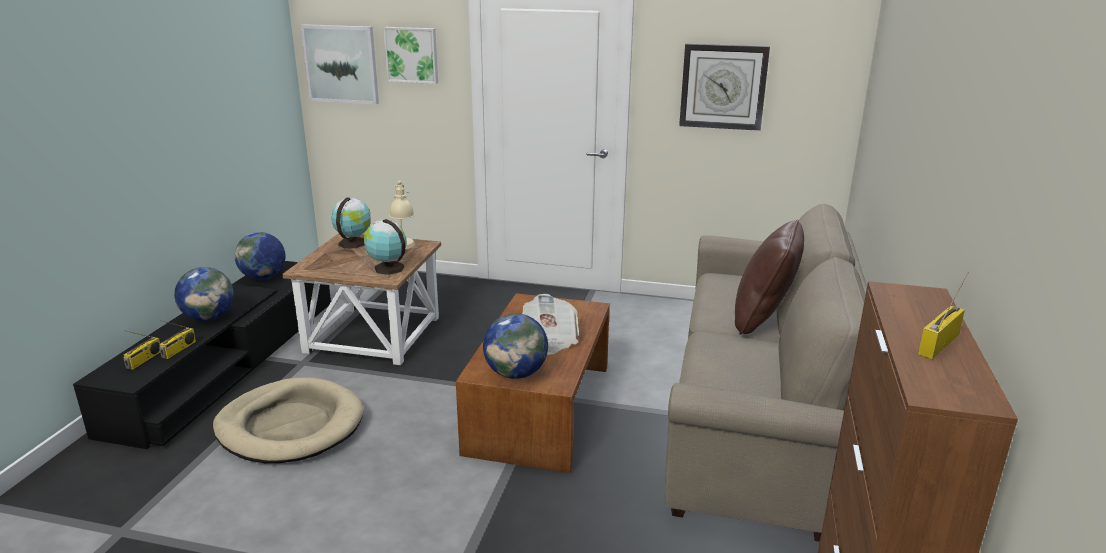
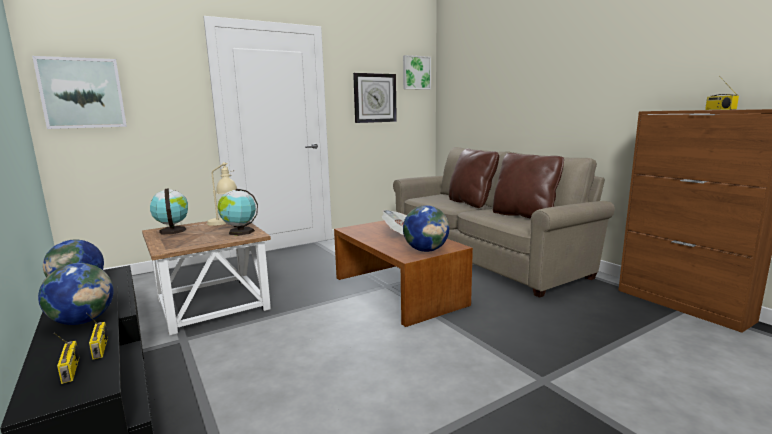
camera: 45 degrees left, 10 degrees down
beige dog bed [213,378,364,463] -> none
picture [383,27,438,84] -> picture moved to [403,55,431,90]
none -> brown pillow [493,153,564,219]

